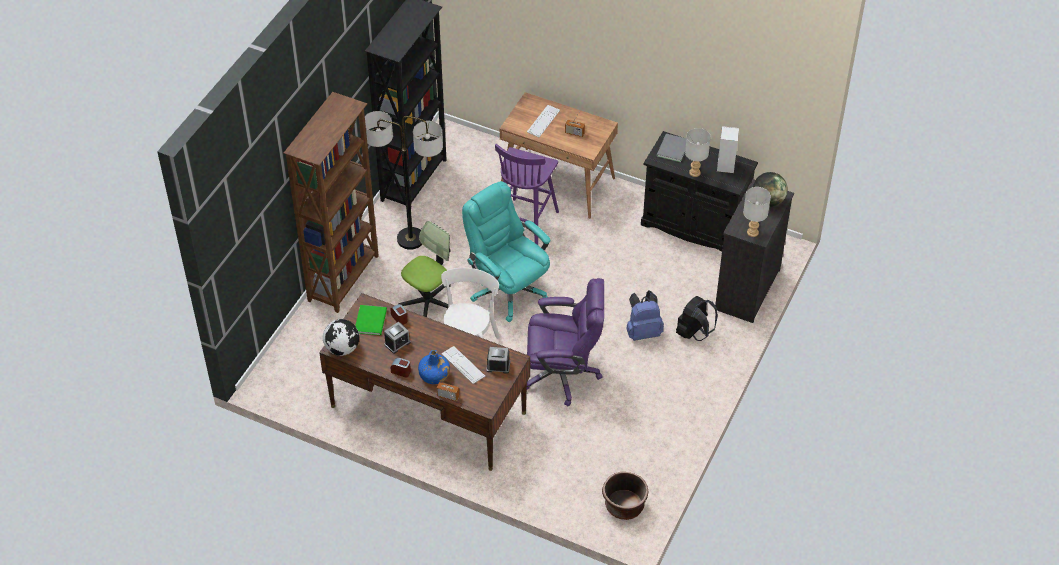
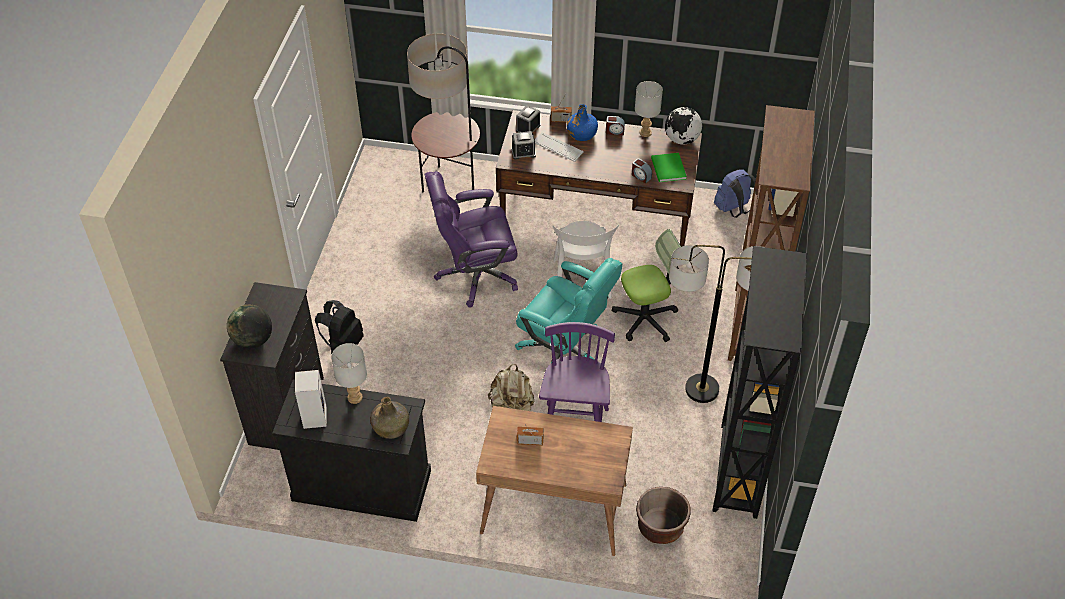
camera: 165 degrees right, 0 degrees up
alarm clock [384,322,411,354] -> alarm clock moved to [516,105,541,133]
office chair [399,221,451,317] -> office chair turned 135 degrees counterclockwise [612,229,681,342]
keyboard [527,105,560,137] -> none
brown planter [602,472,648,520] -> brown planter moved to [636,487,691,544]
blue backpack [627,290,664,341] -> blue backpack moved to [714,169,756,218]
grey book [657,134,686,162] -> green bottle [370,397,409,439]
grey table lamp [743,187,771,237] -> grey table lamp moved to [635,81,663,137]
none -> floor lamp [407,33,480,192]
none -> beige backpack [488,364,535,411]

